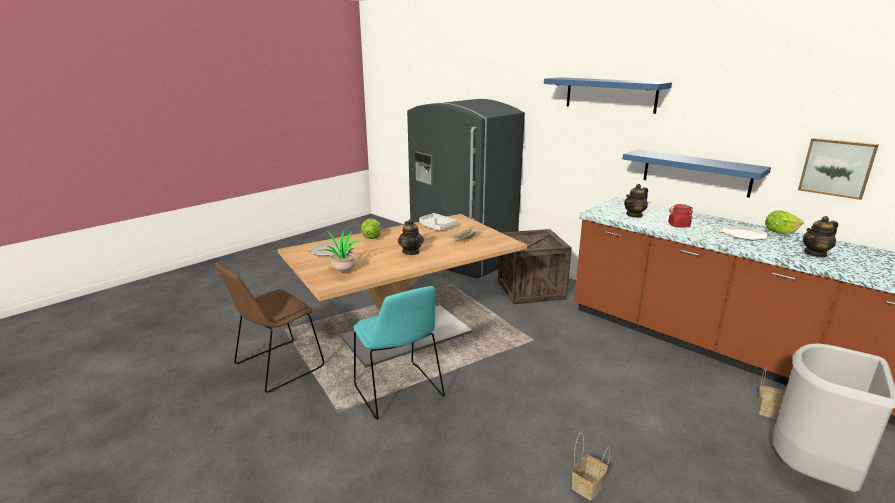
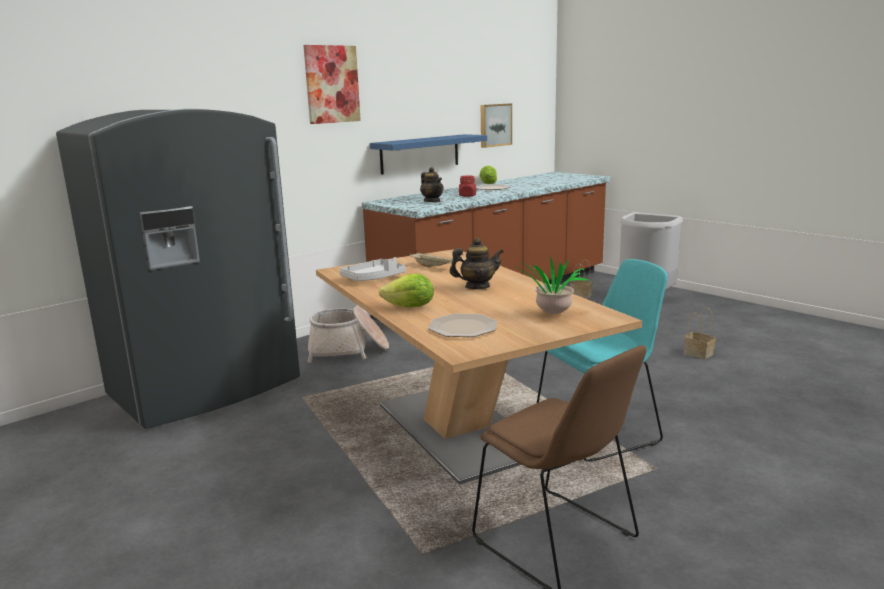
camera: 85 degrees left, 5 degrees down
crate [498,229,572,304] -> basket [308,307,389,363]
blue shelf [544,77,672,114] -> picture [303,45,361,124]
teapot [803,216,838,257] -> none

